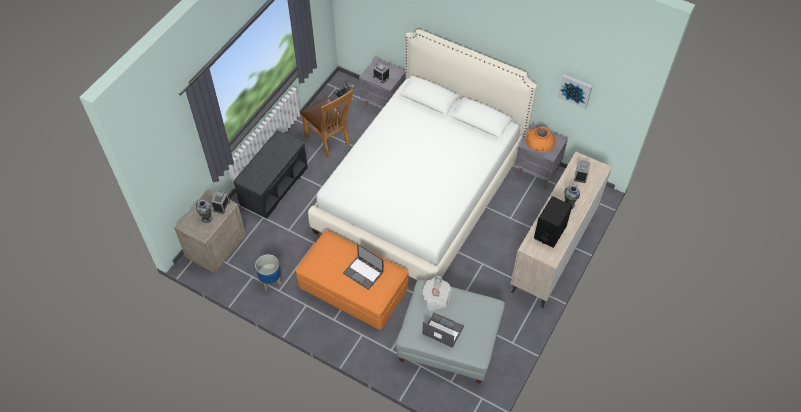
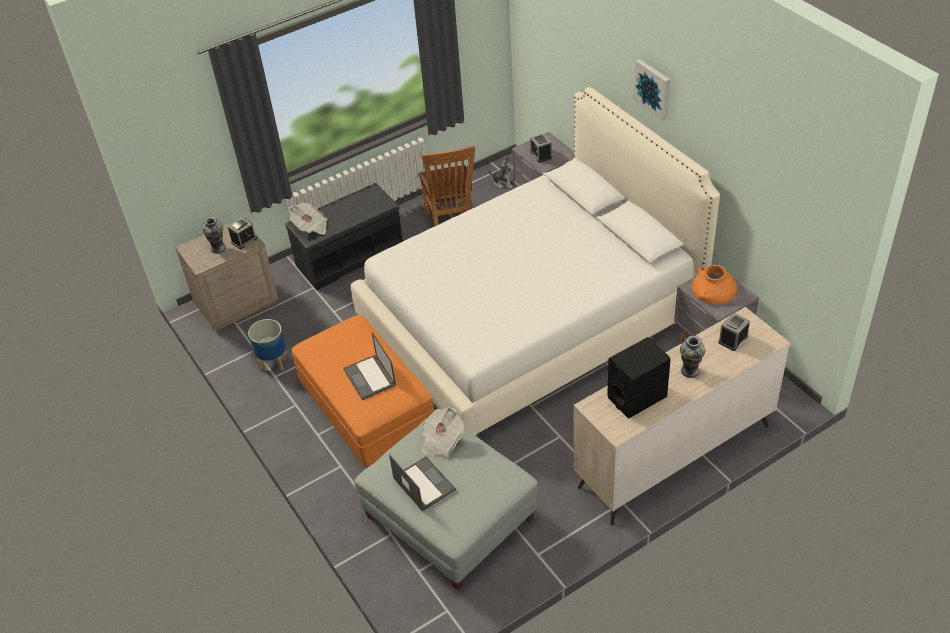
camera: 30 degrees right, 10 degrees down
picture [557,74,593,109] -> picture moved to [634,59,670,120]
none -> newspaper [289,203,328,235]

